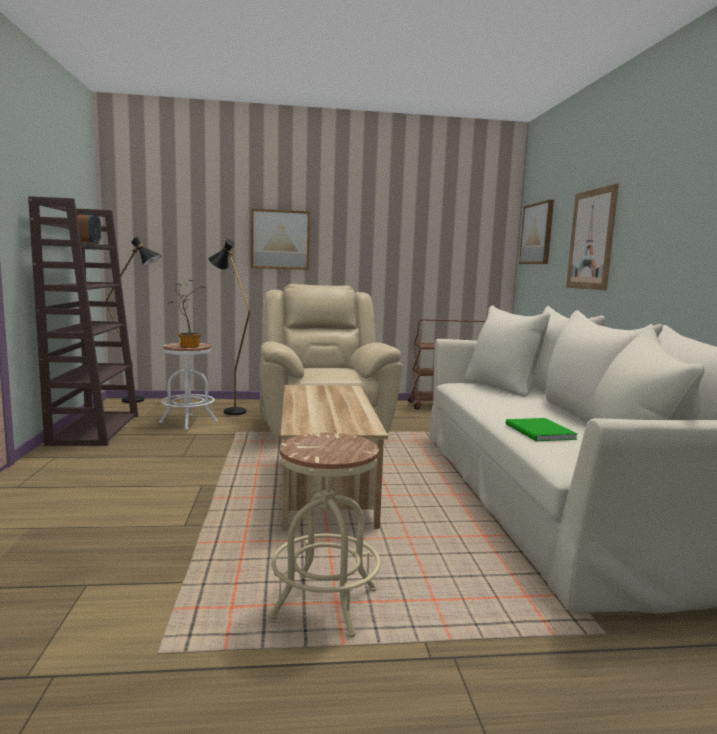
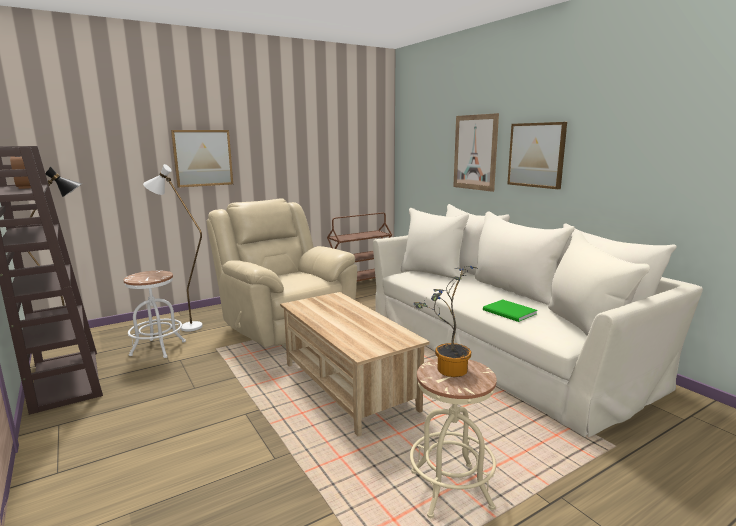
camera: 25 degrees left, 5 degrees up
potted plant [168,280,206,348] -> potted plant moved to [413,266,476,377]
black floor lamp [208,238,250,415] -> white floor lamp [143,164,203,332]
picture [519,200,554,264] -> picture moved to [507,122,567,189]

